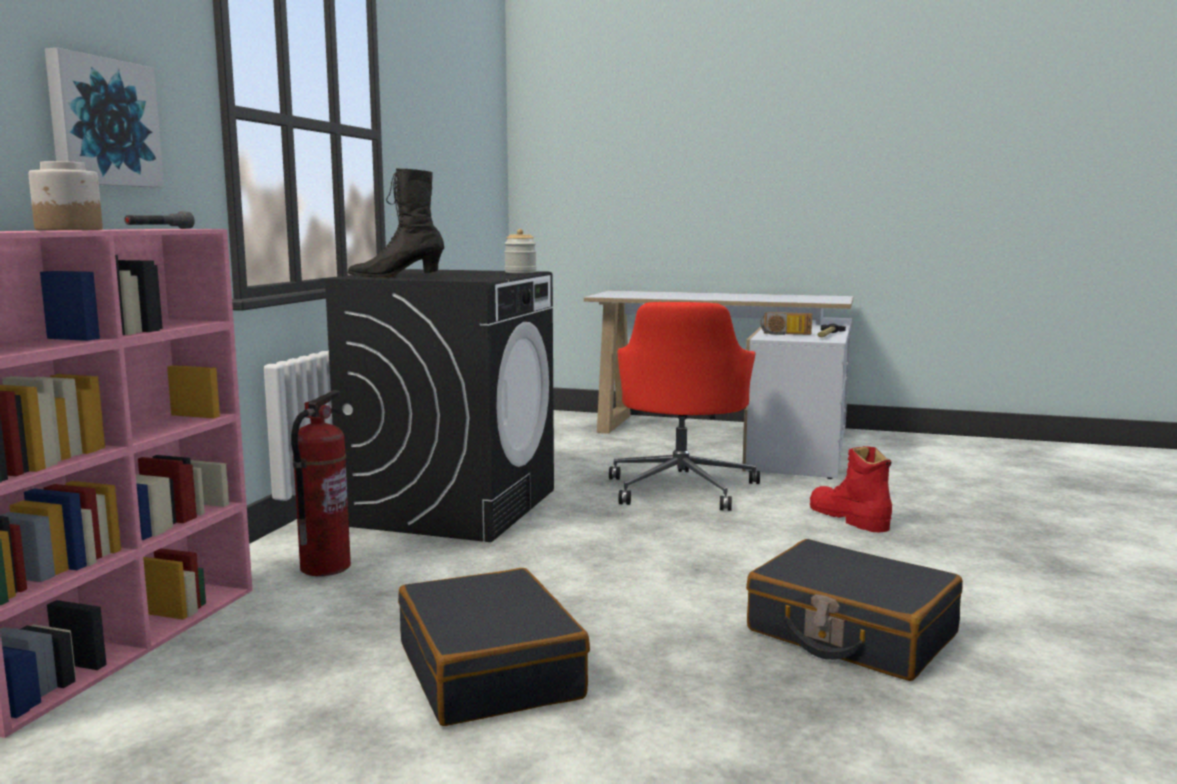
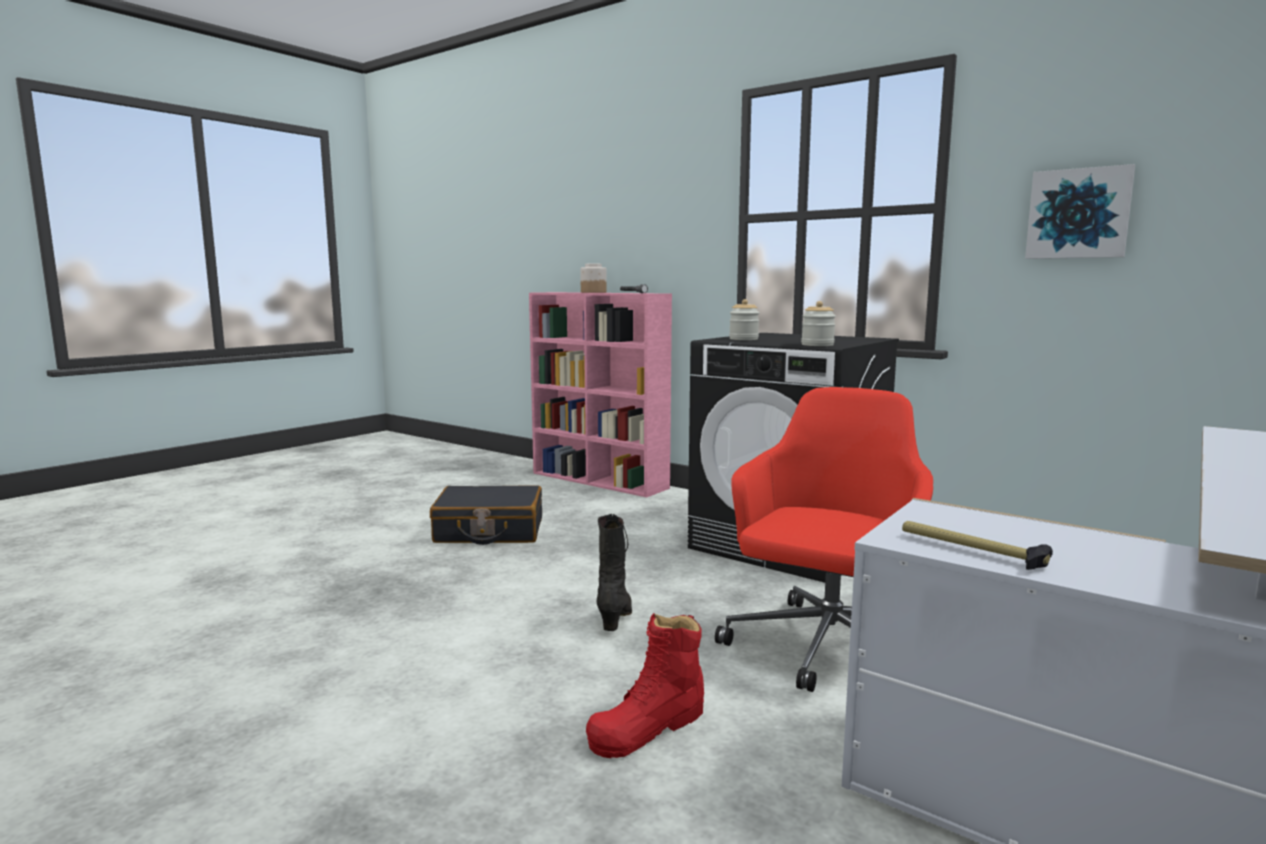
camera: 110 degrees right, 0 degrees up
picture [45,48,164,187] -> picture moved to [1025,164,1135,259]
fire extinguisher [291,390,351,576] -> none
black boot [348,168,444,277] -> black boot moved to [597,514,632,631]
red office chair [609,302,760,511] -> red office chair turned 90 degrees clockwise [715,387,933,692]
black suitcase [746,539,963,681] -> none
radio [760,312,812,335] -> none
red boot [810,446,892,532] -> red boot turned 150 degrees clockwise [586,613,704,758]
none -> jar [729,299,759,340]

